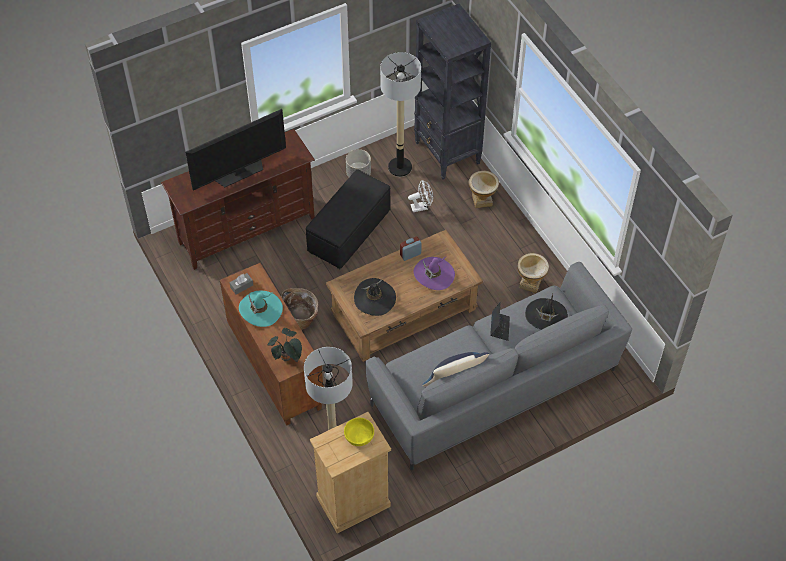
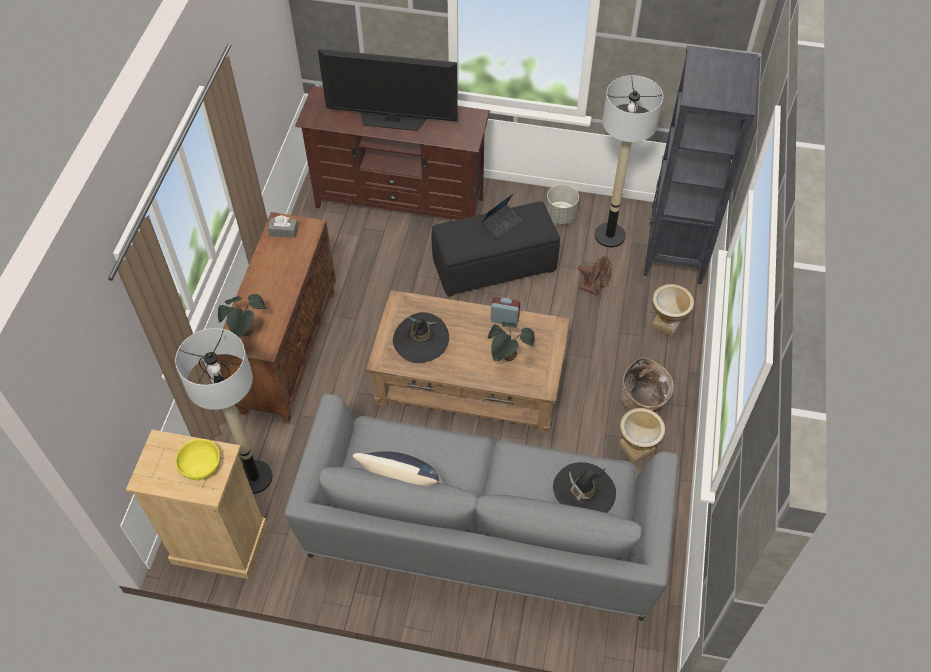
camera: 40 degrees right, 0 degrees up
turquoise hat [239,291,283,327] -> none
basket [281,288,318,330] -> basket moved to [621,357,674,412]
white fan [408,180,433,212] -> brown fan [578,255,612,296]
purple hat [413,256,455,290] -> potted plant [488,322,535,362]
laptop [490,302,510,341] -> laptop moved to [482,194,521,239]

